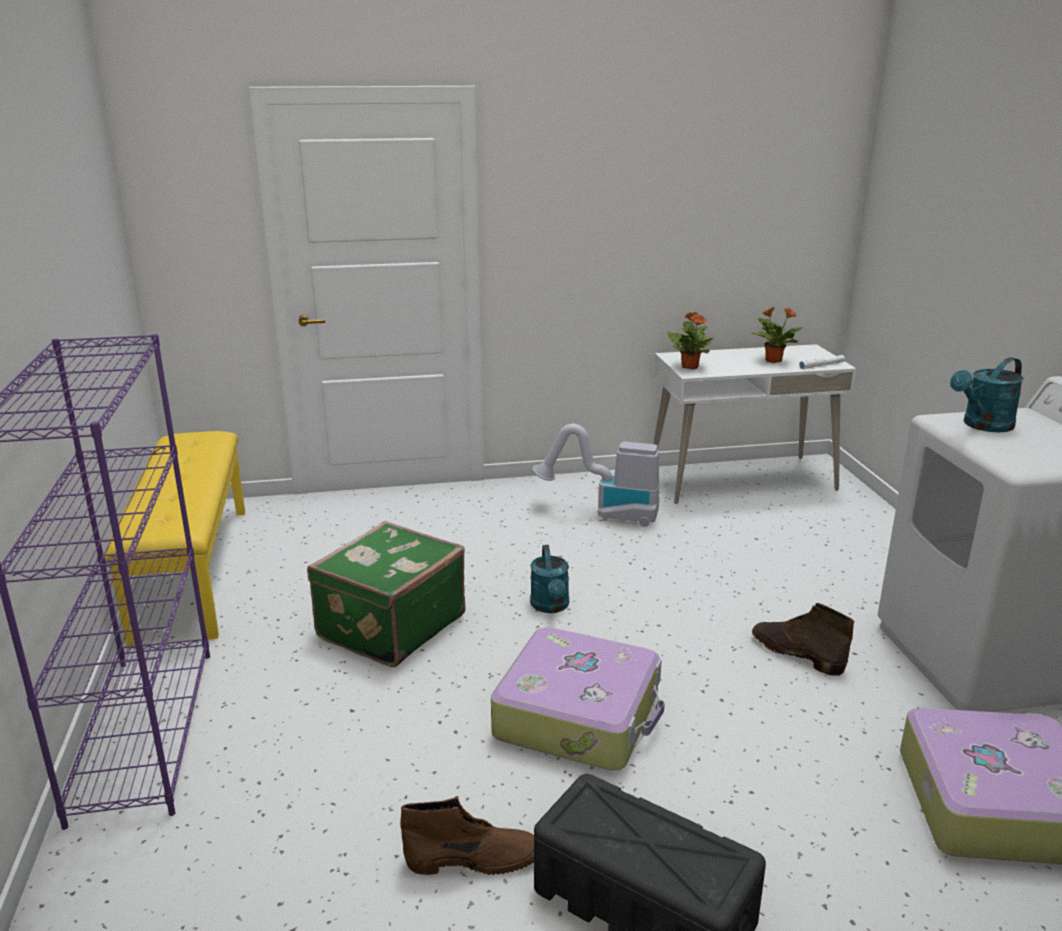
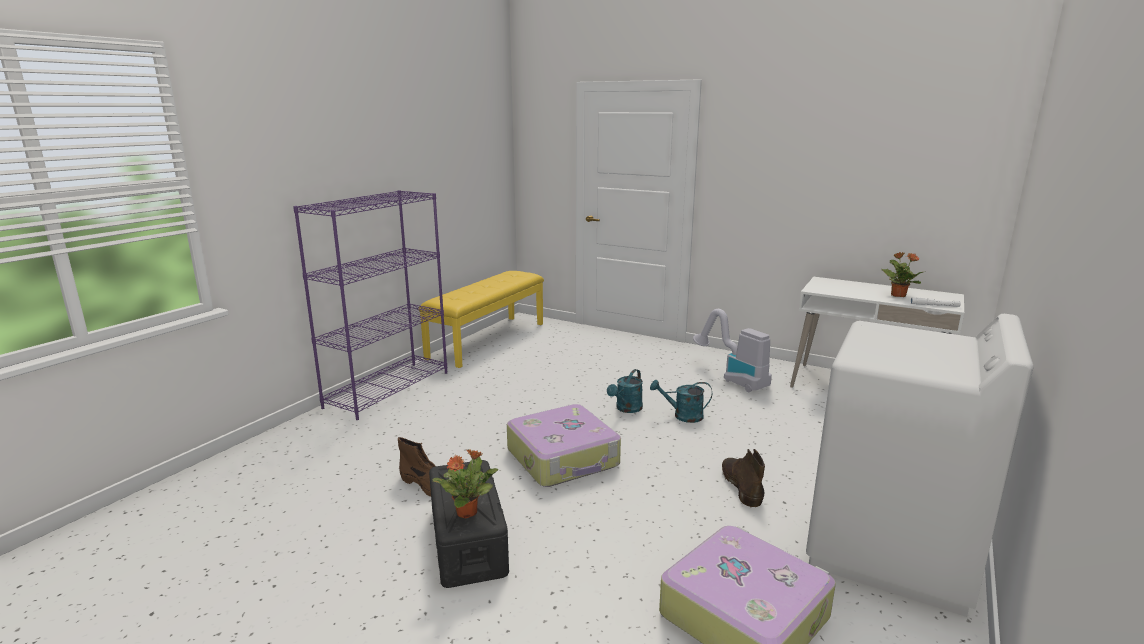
camera: 40 degrees right, 5 degrees down
green suitcase [307,521,466,667] -> none
potted plant [667,312,713,369] -> potted plant moved to [433,449,498,518]
turquoise watering can [950,357,1024,432] -> turquoise watering can moved to [650,379,712,423]

